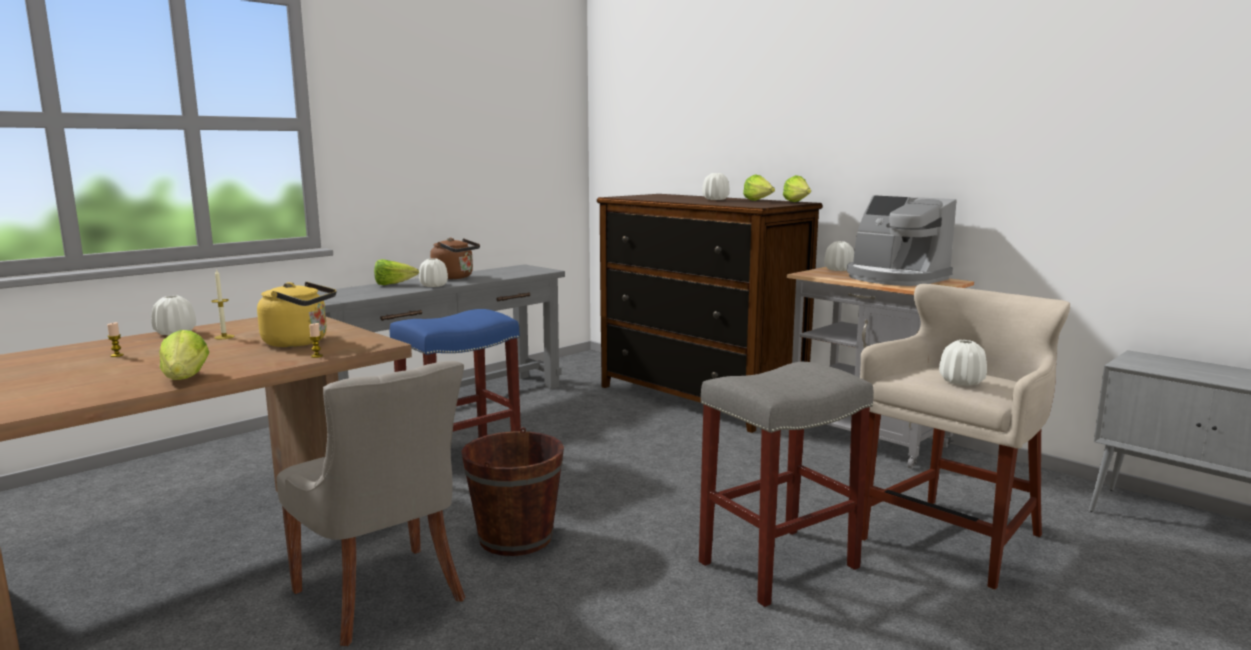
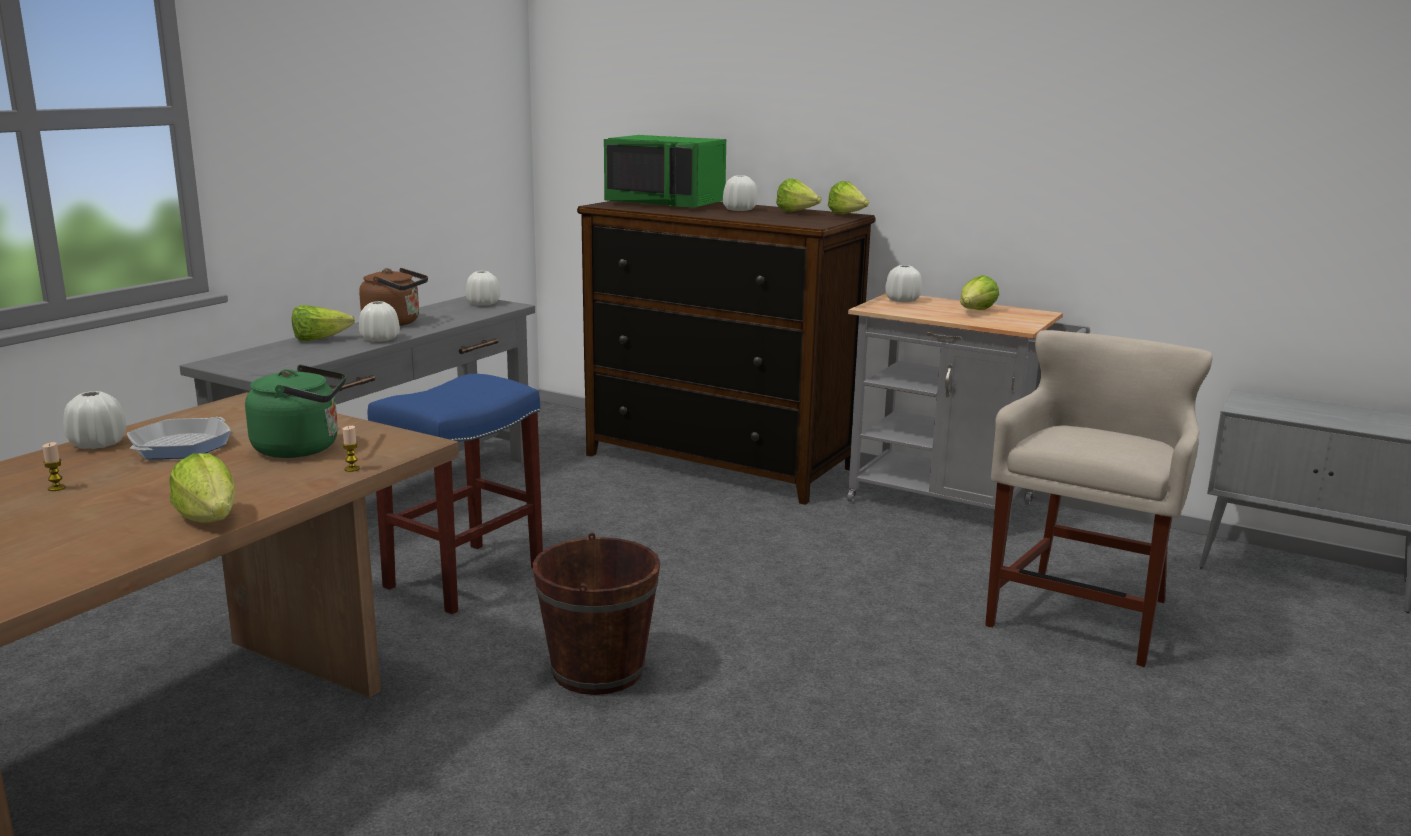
camera: 15 degrees left, 5 degrees up
candle [211,270,234,339] -> frying pan [127,417,231,459]
yellow kettle [257,282,336,347] -> green kettle [245,365,346,458]
grey chair [276,361,465,646] -> none
grey stool [699,362,874,607] -> none
coffee machine [847,195,957,286] -> lettuce [960,275,999,310]
white vase [939,340,987,386] -> white vase moved to [466,271,500,306]
none -> green microwave [604,135,726,208]

